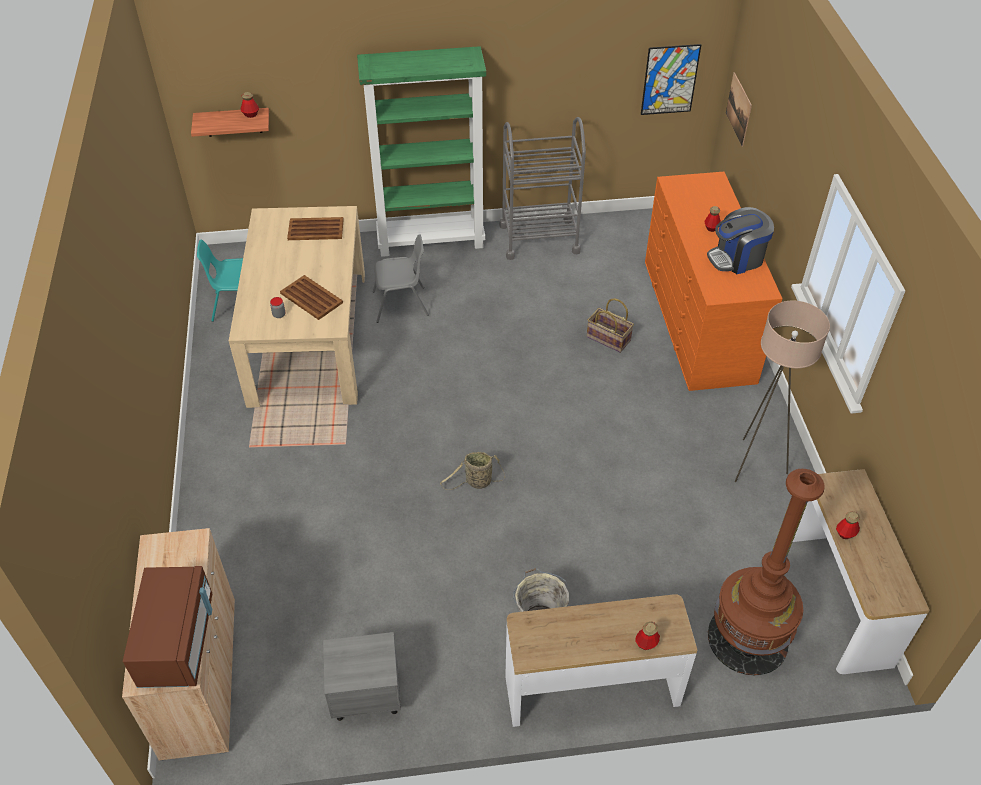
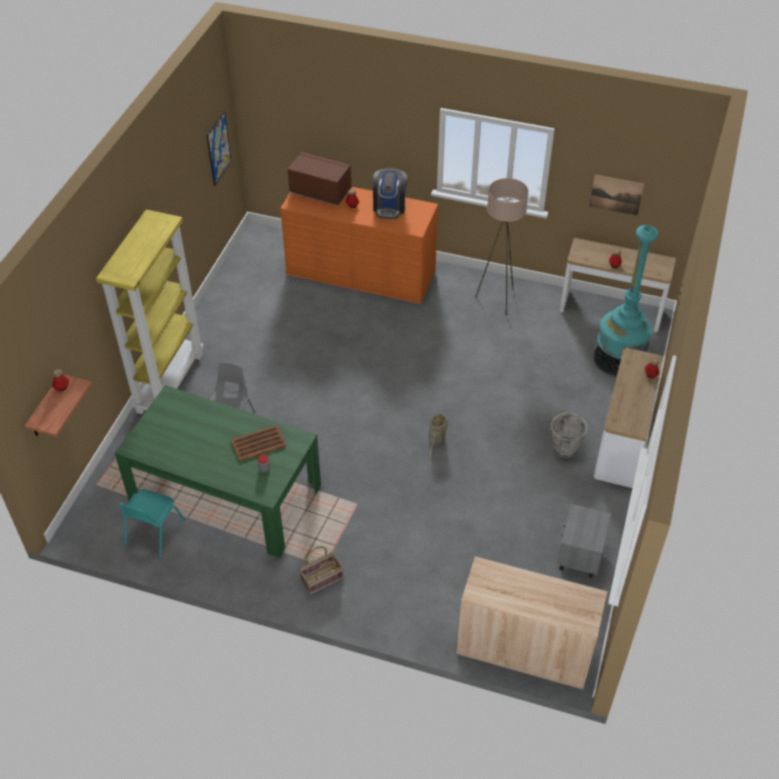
camera: 65 degrees left, 0 degrees up
brown microwave [123,566,212,688] -> brown microwave moved to [288,152,351,206]
beige dining table [229,206,365,408] -> green dining table [115,385,321,558]
brown tray [287,217,344,240] -> none
green bookcase [357,46,486,257] -> yellow bookcase [96,209,204,414]
grey cart [500,117,586,260] -> none
basket [587,298,634,353] -> basket moved to [299,546,343,595]
brown floor lamp [708,469,825,675] -> turquoise floor lamp [594,225,658,377]
picture [726,72,752,147] -> picture moved to [589,175,644,216]

